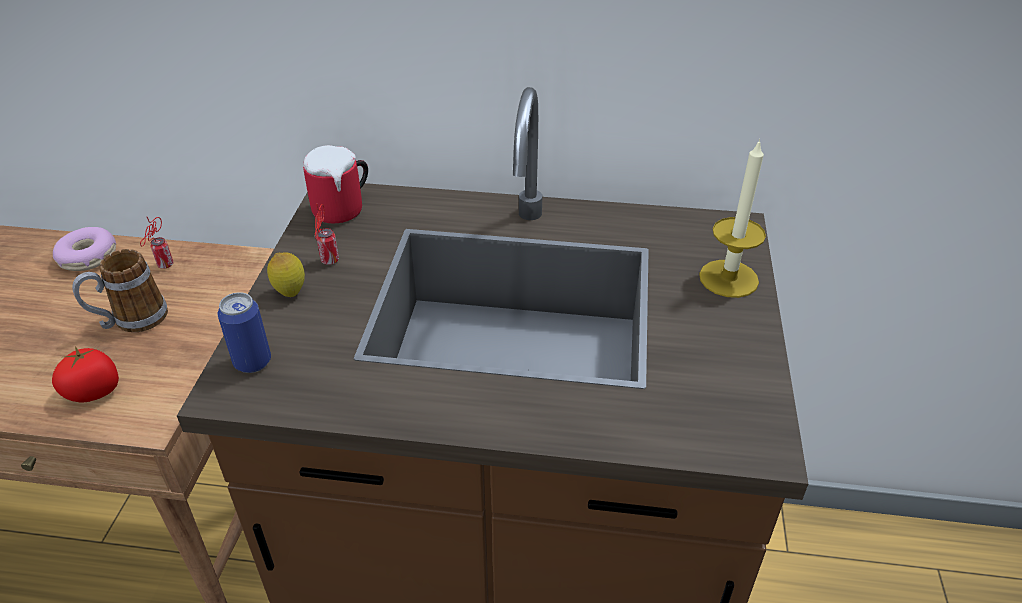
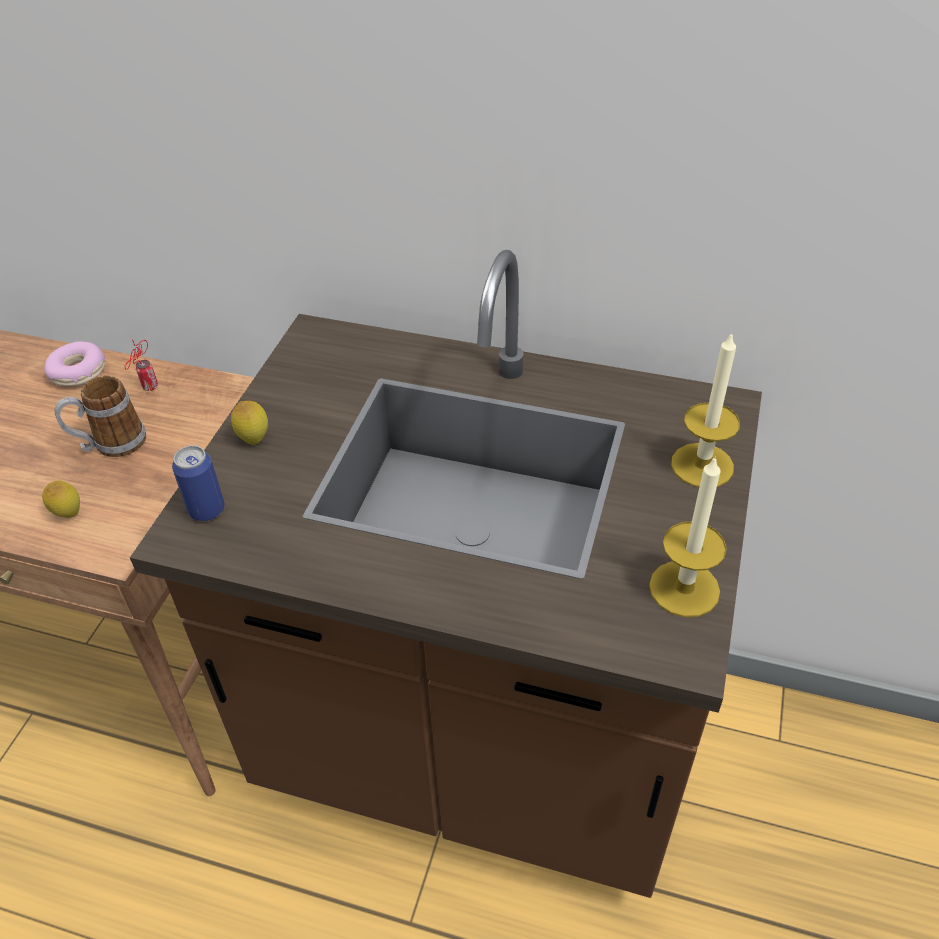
camera: 10 degrees right, 5 degrees up
tomato [52,346,119,402] -> lemon [42,481,80,518]
mug [303,145,368,224] -> none
can [315,203,339,265] -> none
none -> candle [649,455,727,617]

